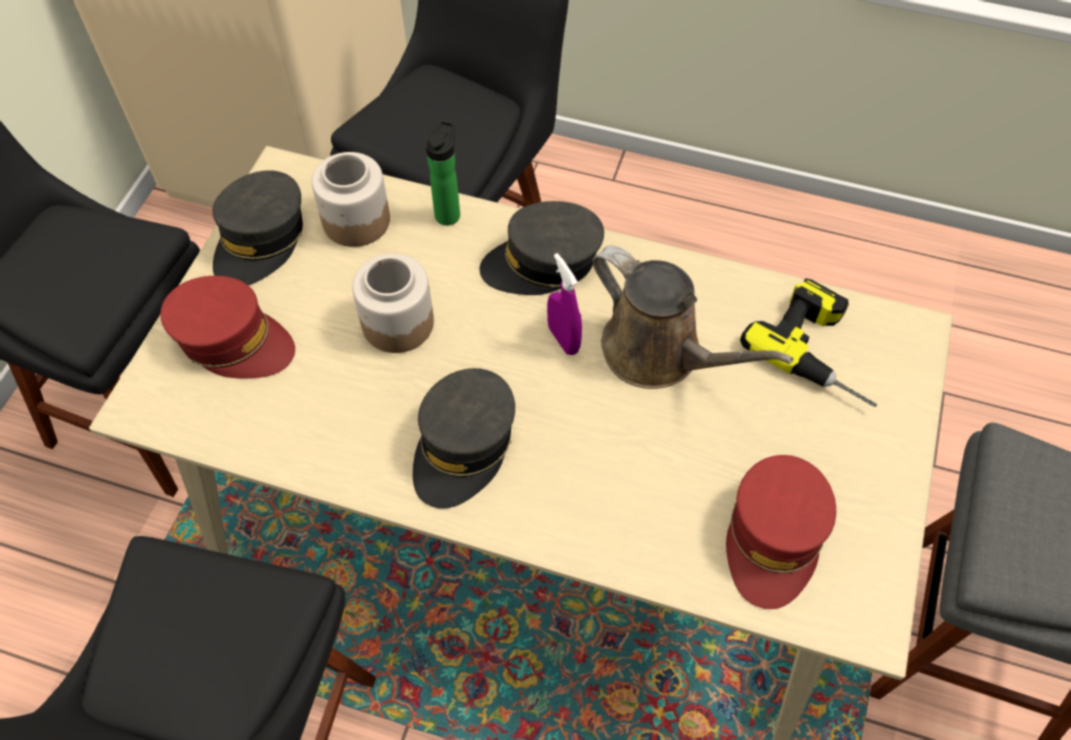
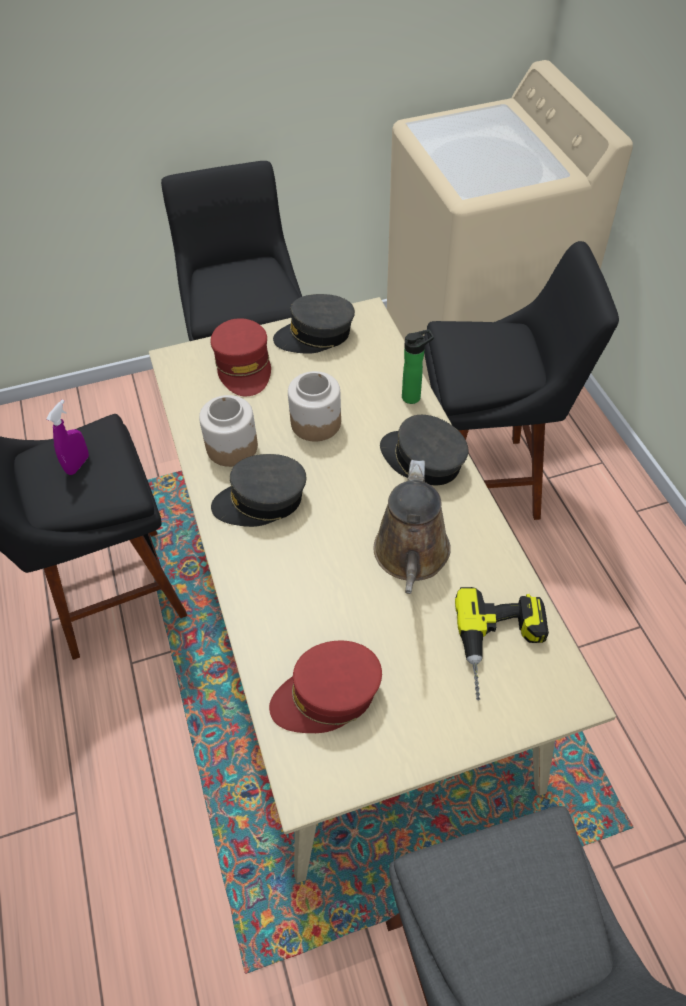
camera: 55 degrees right, 5 degrees down
jar [312,152,390,247] -> jar moved to [199,395,258,467]
purple spray bottle [547,253,582,355] -> purple spray bottle moved to [46,400,89,475]

